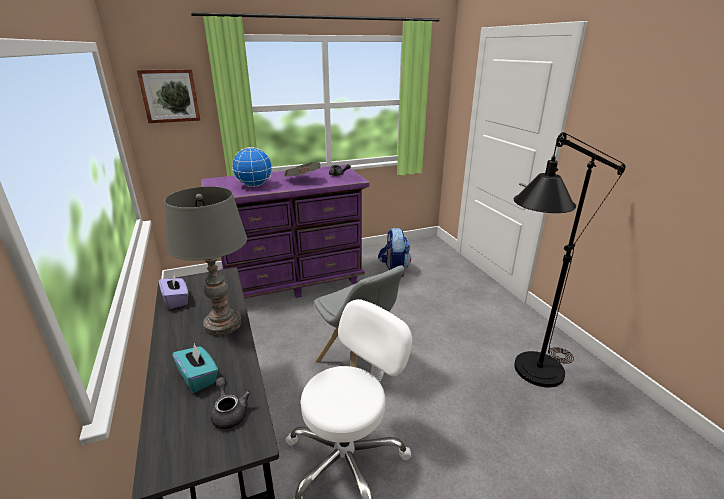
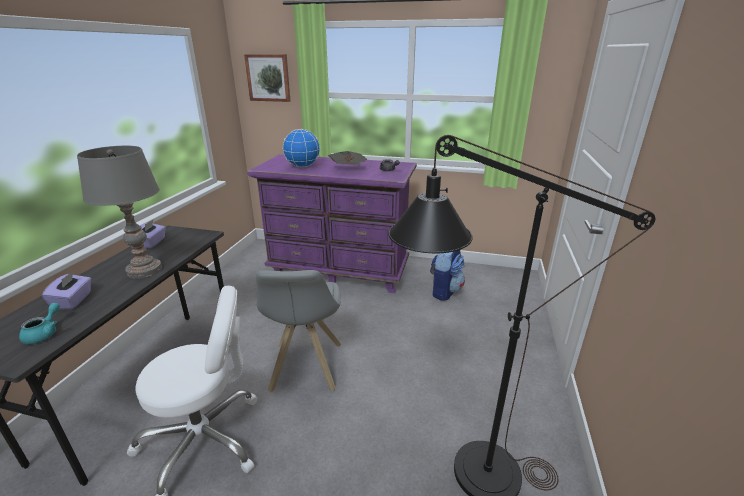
camera: 35 degrees right, 0 degrees up
turquoise tissue box [172,343,218,393] -> purple tissue box [42,271,91,310]
grey teapot [211,377,250,429] -> turquoise teapot [19,303,60,344]

